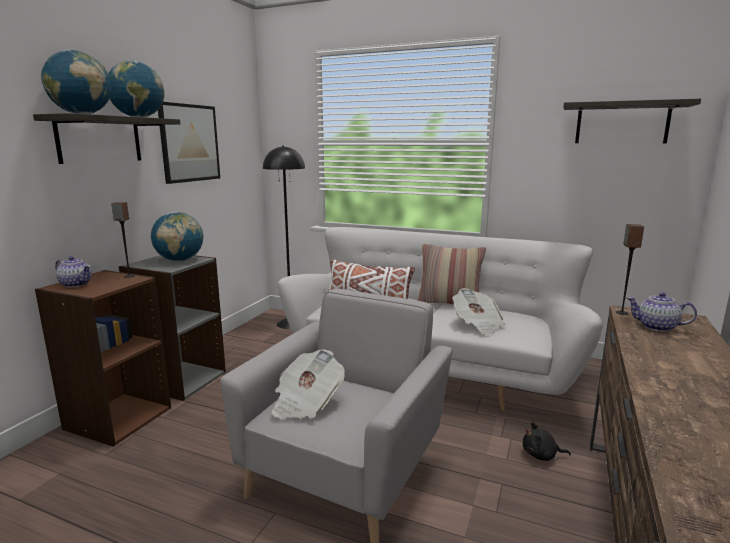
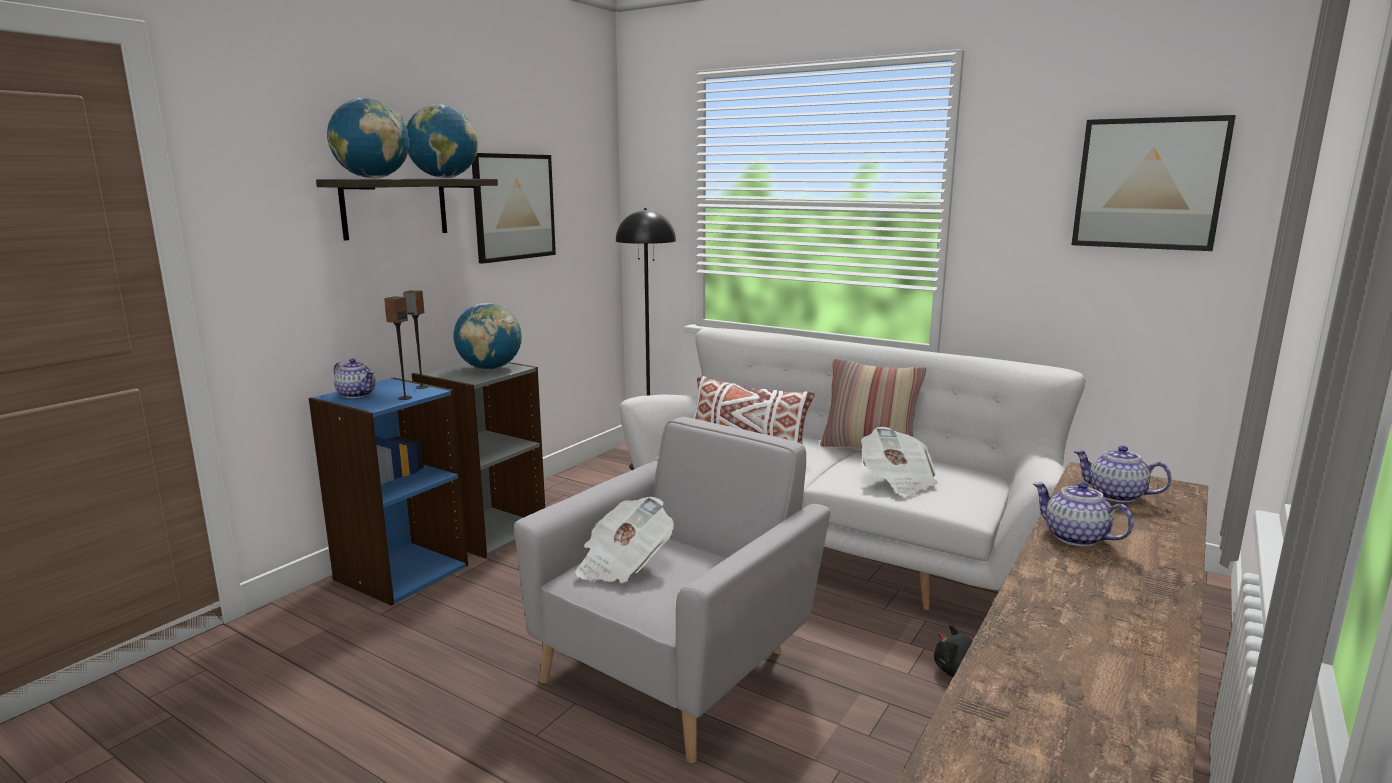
camera: 10 degrees right, 0 degrees up
brown bookcase [35,270,171,447] -> blue bookcase [308,377,468,606]
shelf [563,99,701,143] -> picture [1071,115,1236,251]
speaker [616,224,644,315] -> speaker moved to [384,296,412,400]
none -> teapot [1033,482,1134,547]

